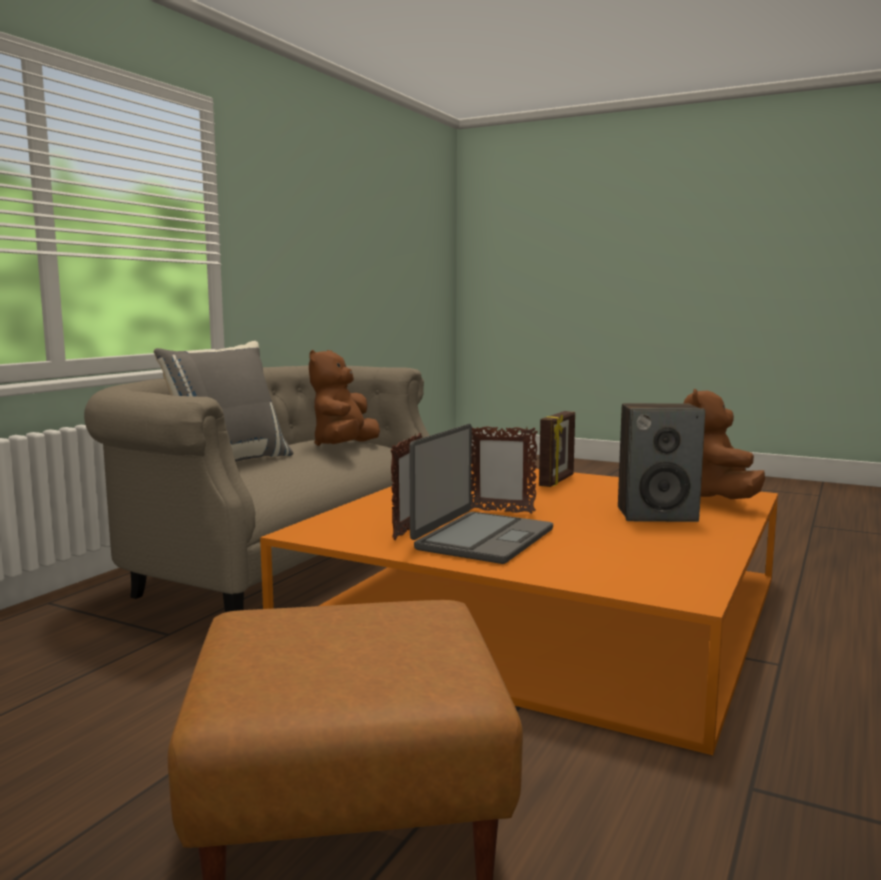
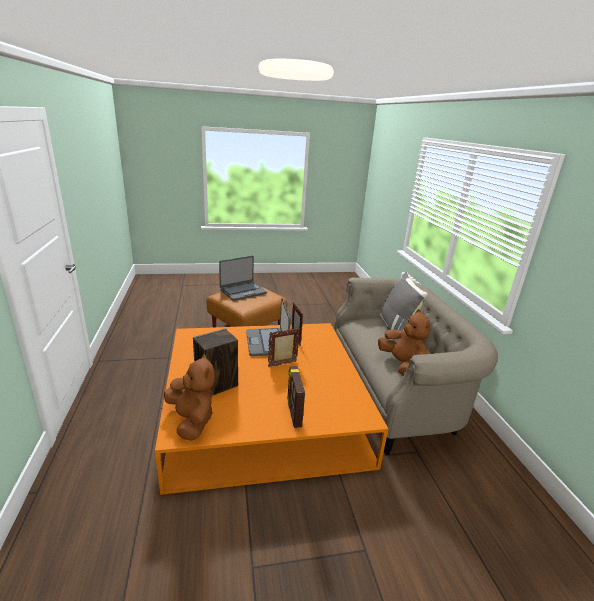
camera: 140 degrees right, 15 degrees up
none -> laptop [219,256,267,301]

